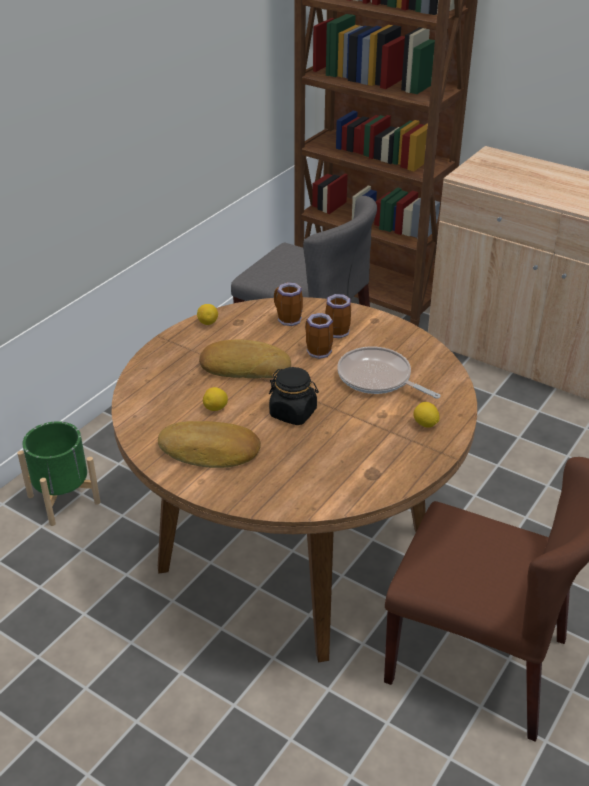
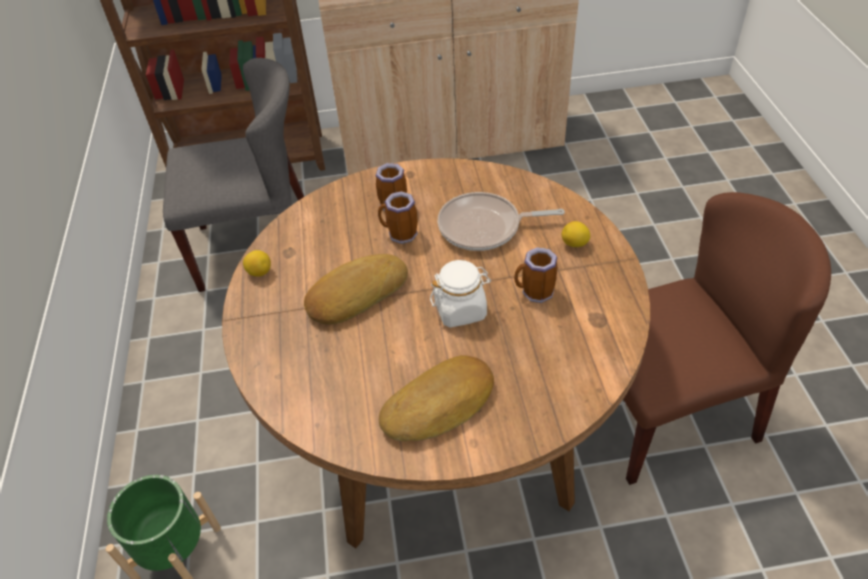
camera: 40 degrees left, 10 degrees up
lemon [203,387,228,411] -> none
black jar [269,367,319,425] -> white jar [430,260,491,328]
mug [274,282,303,326] -> mug moved to [514,247,557,303]

